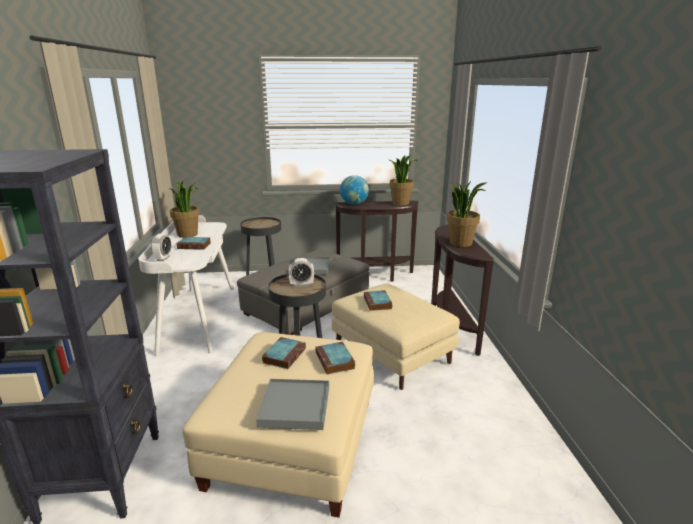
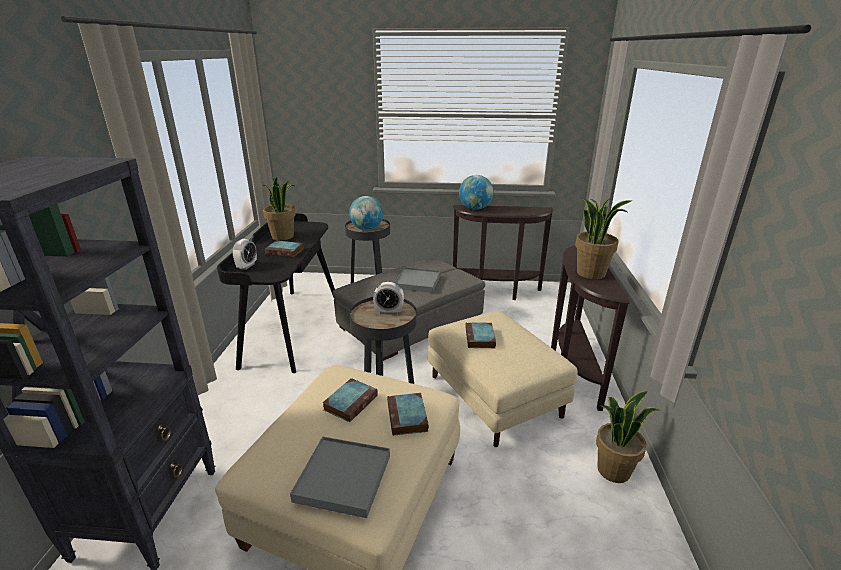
camera: 10 degrees right, 5 degrees up
white desk [138,215,234,356] -> black desk [217,213,335,373]
potted plant [389,155,416,206] -> potted plant moved to [596,391,659,483]
none -> globe [349,196,383,230]

